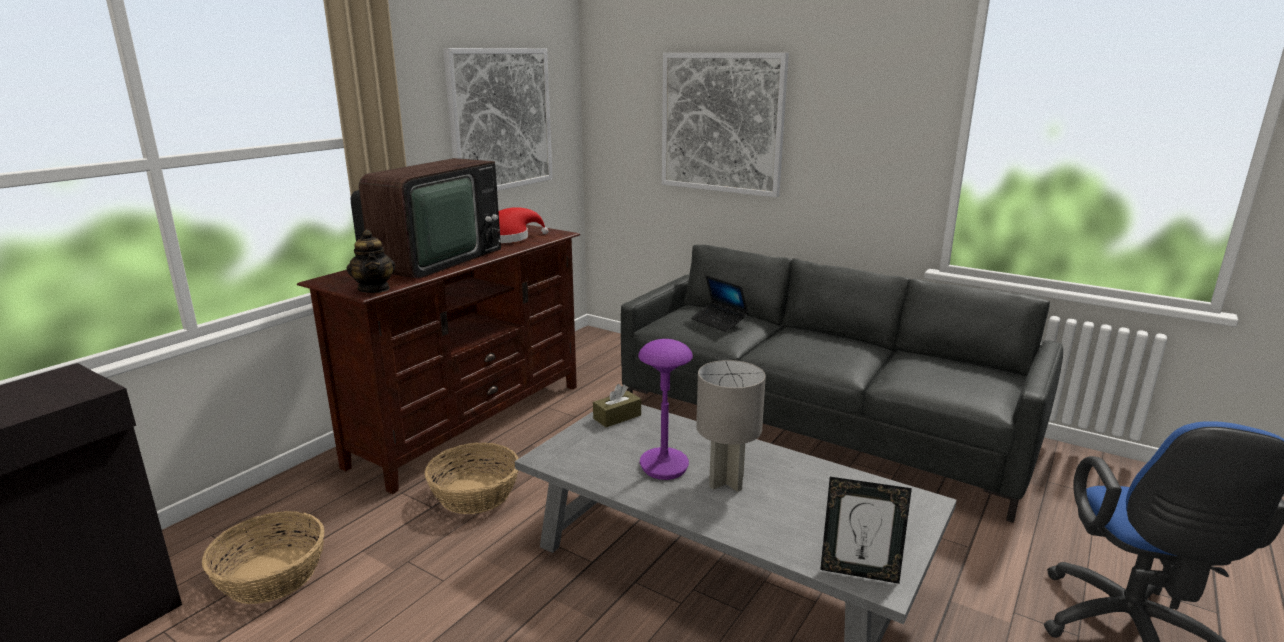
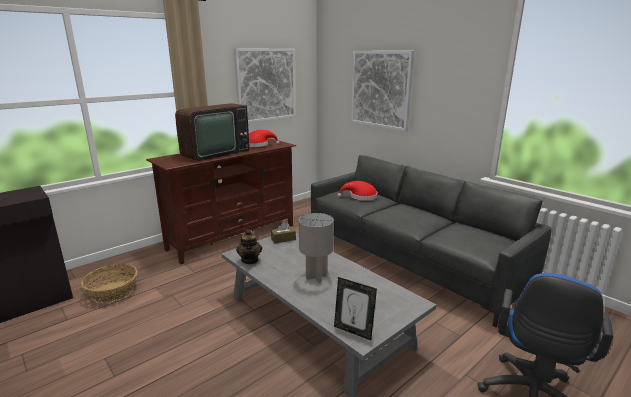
camera: 15 degrees right, 0 degrees up
teapot [347,230,396,293] -> teapot moved to [236,229,262,264]
basket [425,442,519,514] -> none
purple table lamp [638,339,693,480] -> none
laptop [691,275,748,332] -> red hat [337,181,377,201]

